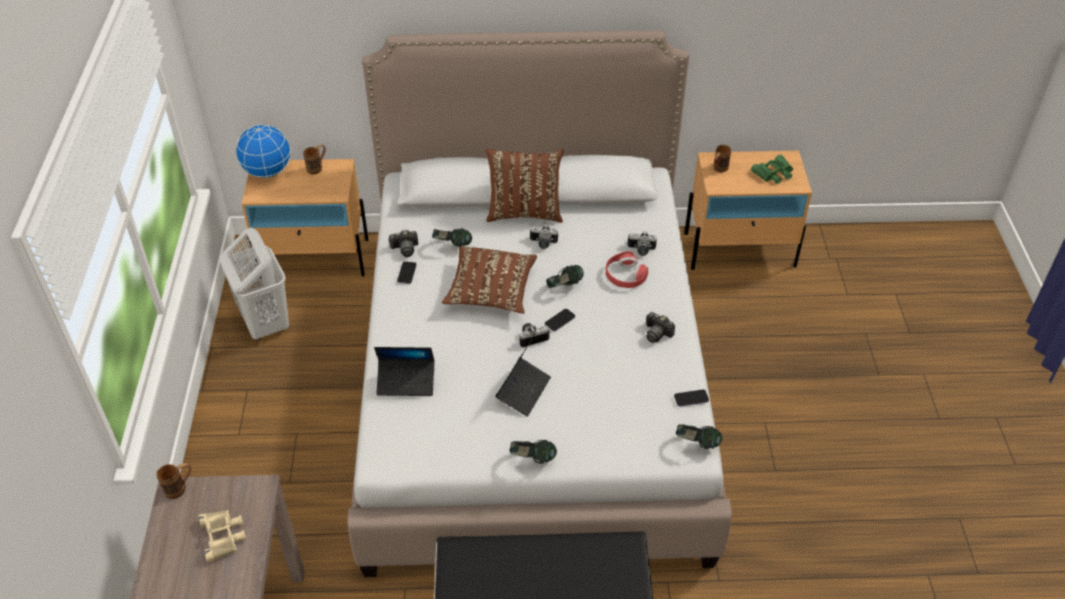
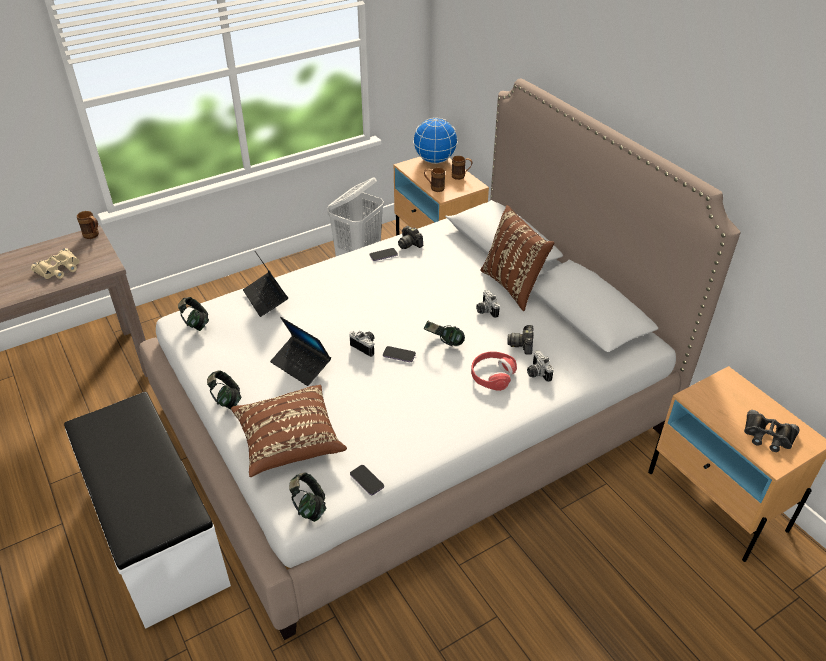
camera: 60 degrees right, 5 degrees down
headphones [432,228,472,247] -> headphones moved to [178,297,209,331]
brown pillow [442,246,537,314] -> brown pillow moved to [231,385,347,477]
laptop [495,339,551,417] -> laptop turned 45 degrees clockwise [270,317,331,386]
camera [646,312,675,343] -> camera moved to [507,325,534,355]
brown mug [714,145,731,172] -> brown mug moved to [424,168,445,192]
green binoculars [751,154,793,184] -> black binoculars [744,410,800,452]

